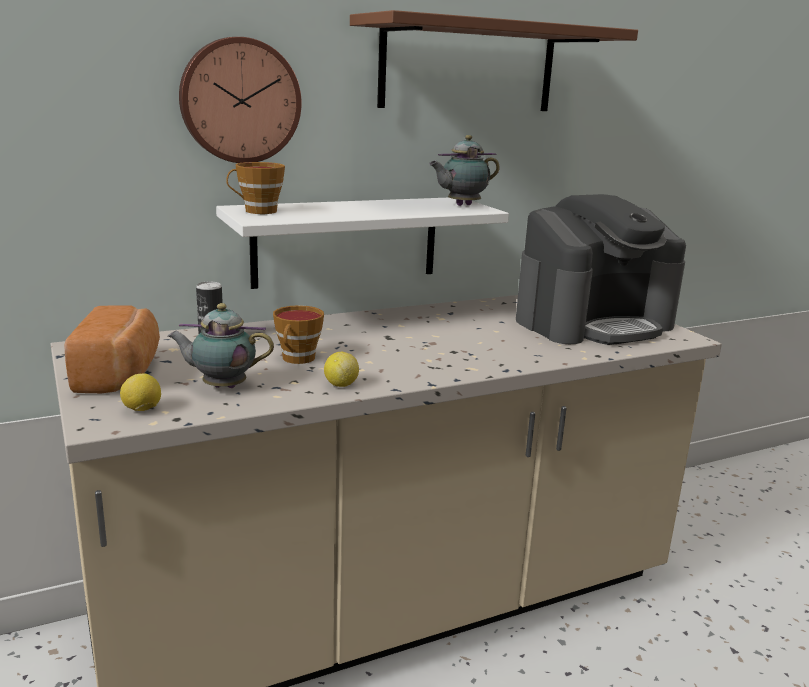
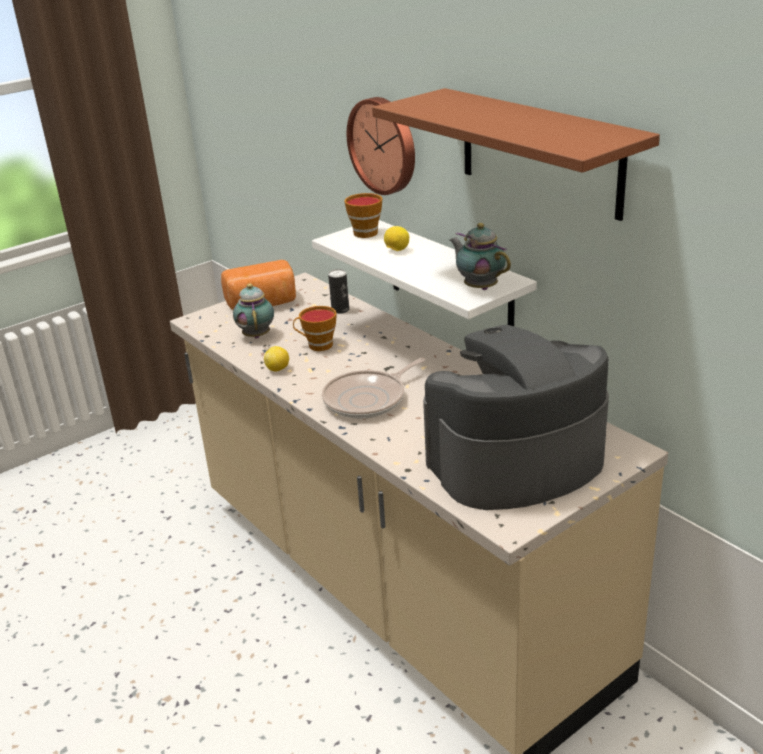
camera: 80 degrees right, 10 degrees up
lemon [120,373,161,411] -> lemon moved to [384,226,409,251]
coffee machine [516,194,686,345] -> coffee machine turned 105 degrees clockwise [423,324,609,510]
none -> frying pan [322,358,425,419]

